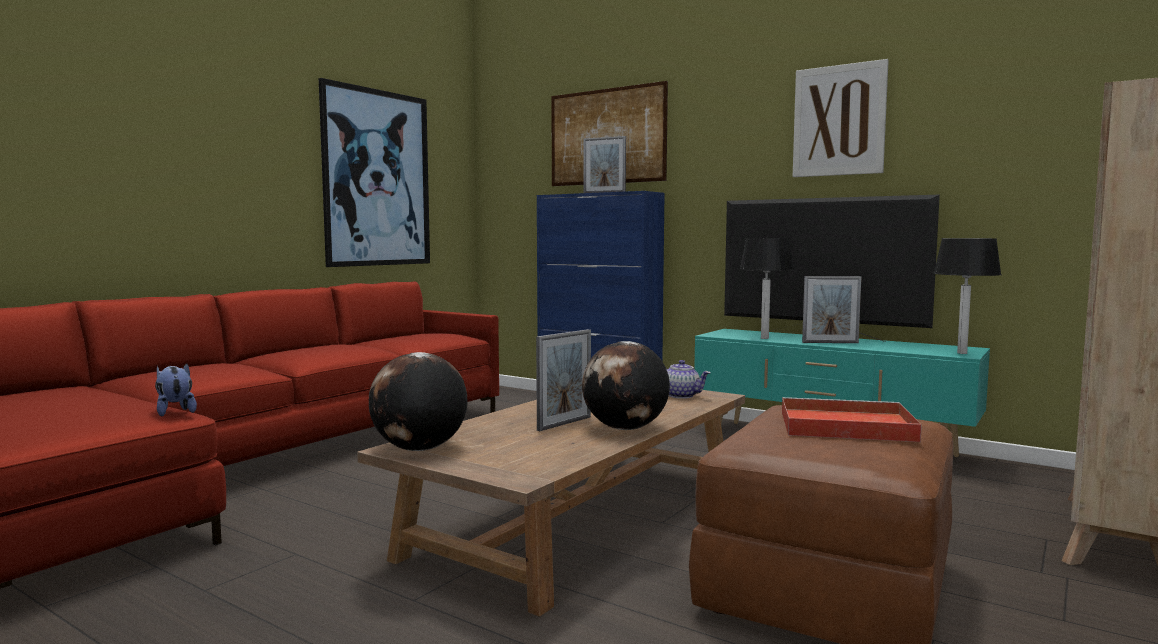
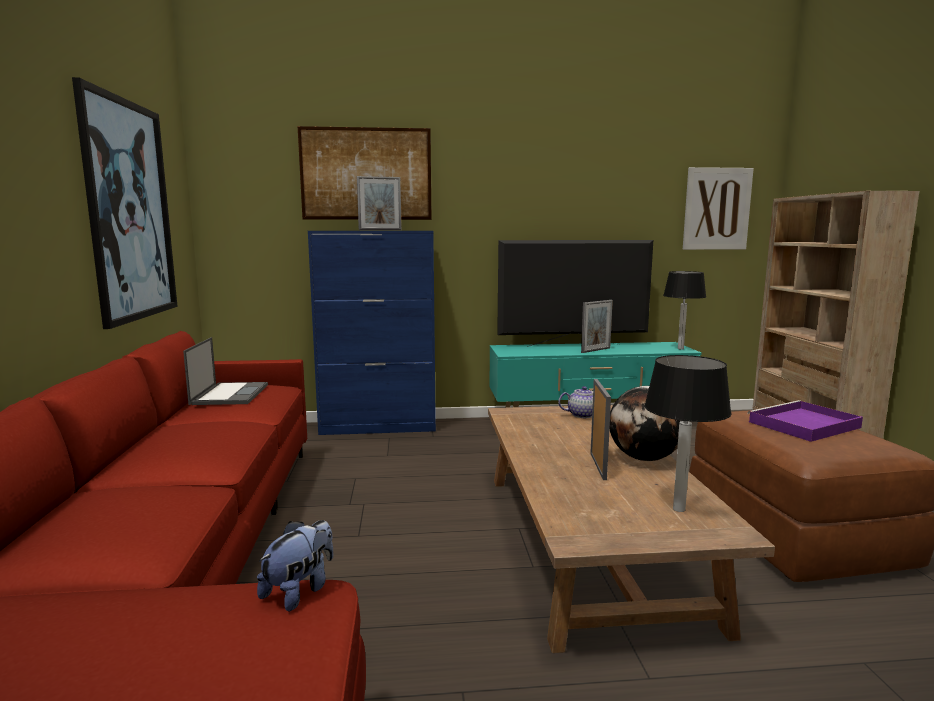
camera: 40 degrees left, 5 degrees up
plush toy [155,364,197,416] -> plush toy turned 105 degrees clockwise [257,520,333,611]
globe [369,352,467,451] -> none
table lamp [740,238,794,339] -> table lamp moved to [644,355,732,512]
red tray [782,397,922,442] -> purple tray [747,400,863,442]
picture [793,59,889,177] -> picture moved to [683,167,754,250]
none -> laptop [183,337,268,405]

